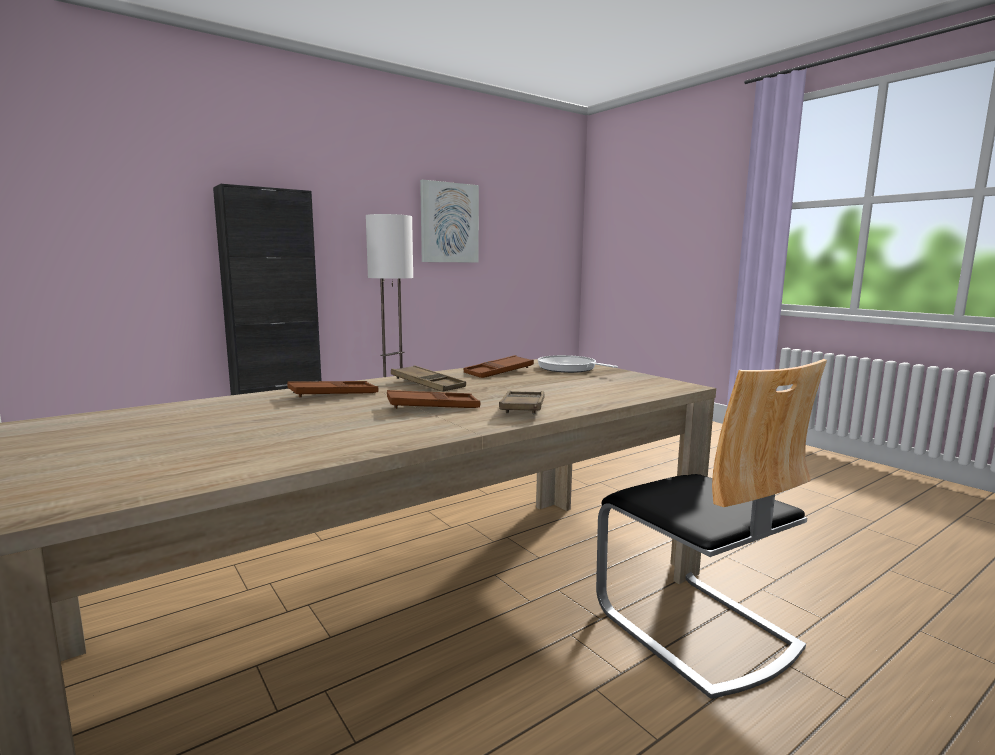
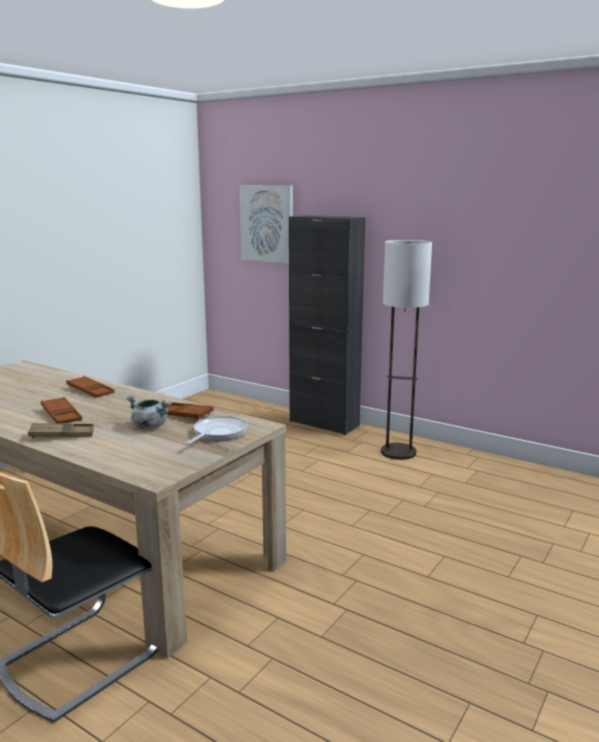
camera: 70 degrees right, 5 degrees up
brown tray [391,365,466,392] -> none
picture [420,180,479,263] -> picture moved to [239,185,293,263]
none -> grey cooking pot [126,395,170,429]

